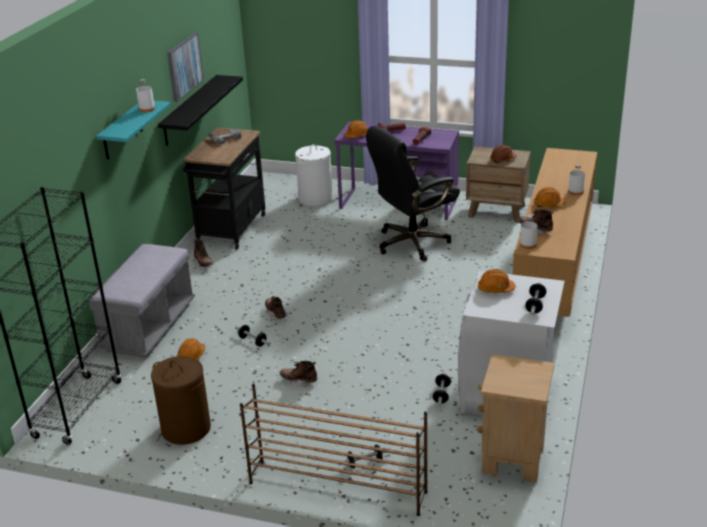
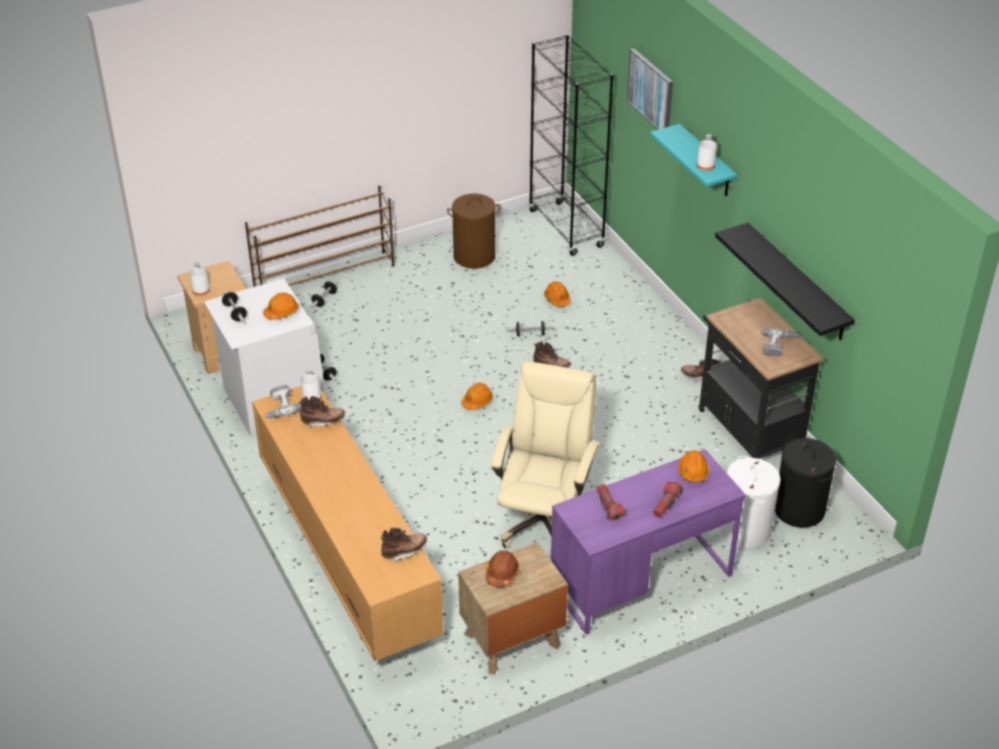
camera: 135 degrees right, 10 degrees up
grey bench [88,244,195,358] -> none
picture [167,33,204,102] -> picture moved to [627,49,673,130]
brown boot [280,361,317,387] -> brown boot moved to [381,528,427,563]
black office chair [366,126,460,261] -> beige office chair [492,361,600,549]
orange hard hat [534,187,566,207] -> orange hard hat moved to [461,383,493,410]
white bottle [568,164,585,195] -> white bottle moved to [189,262,210,296]
none -> power drill [264,385,301,418]
none -> black laundry basket [775,438,836,528]

